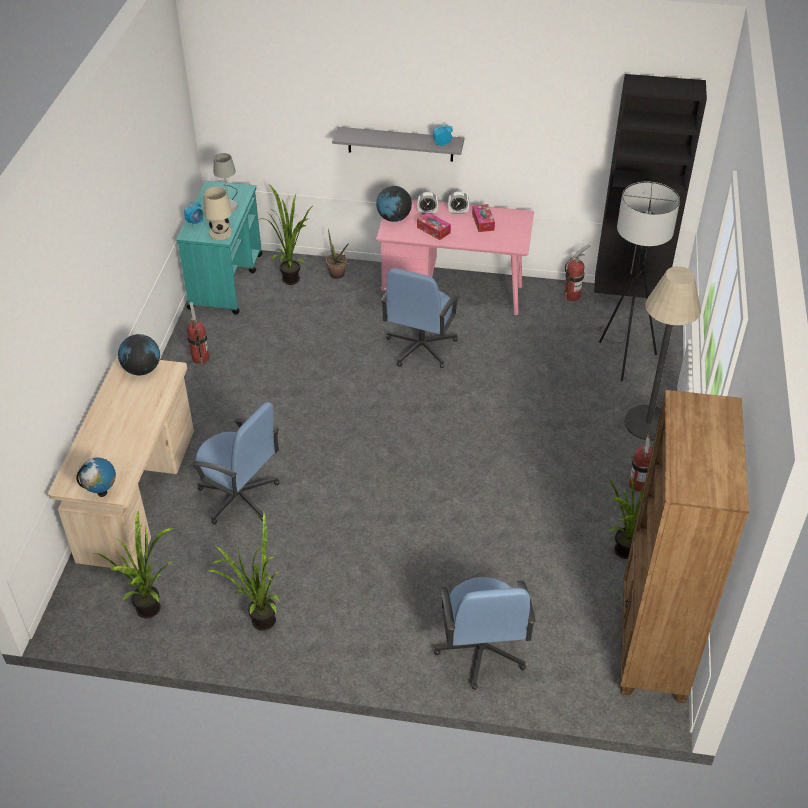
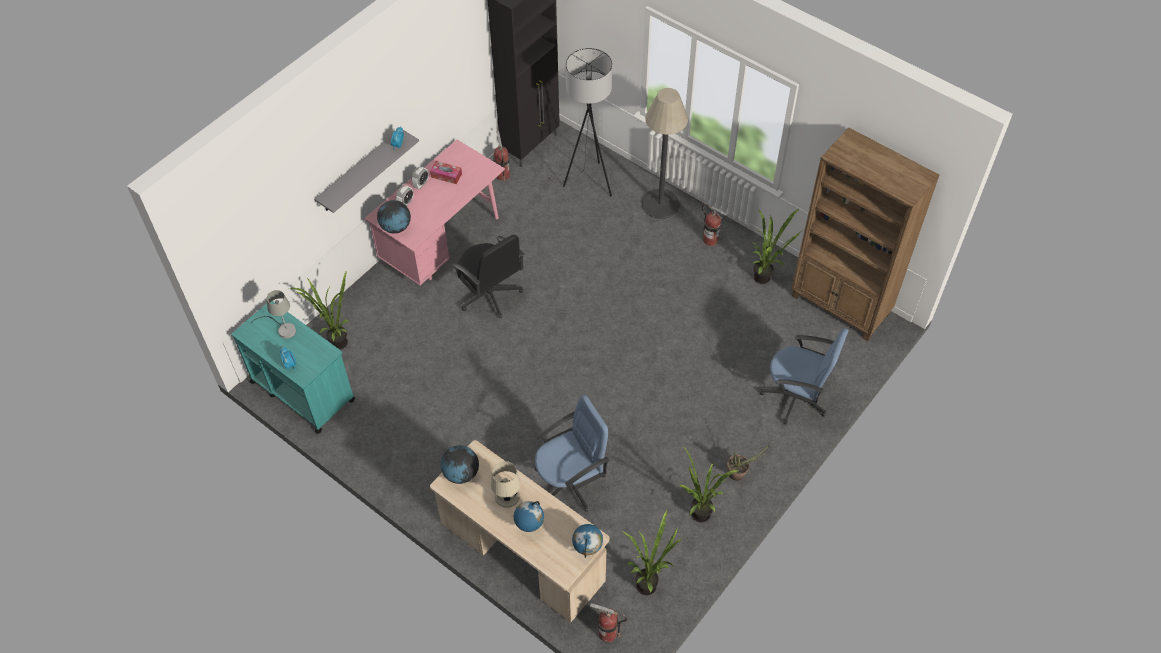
camera: 60 degrees left, 10 degrees up
fire extinguisher [187,302,209,365] -> fire extinguisher moved to [590,603,627,642]
beige table lamp [204,187,232,240] -> beige table lamp moved to [491,461,521,508]
potted plant [326,228,349,279] -> potted plant moved to [727,444,770,481]
blue office chair [381,268,460,368] -> black office chair [452,235,524,318]
tissue box [417,212,451,240] -> none
none -> globe [514,501,544,532]

